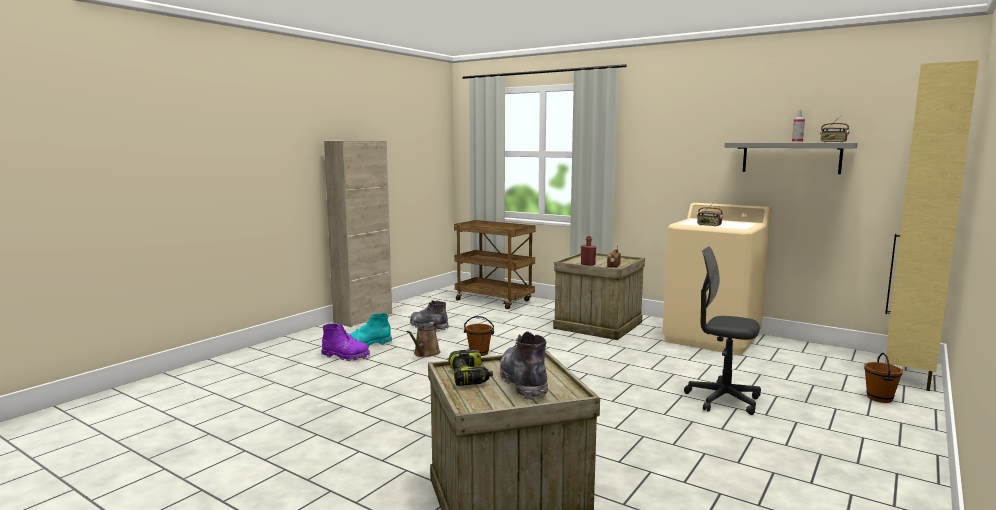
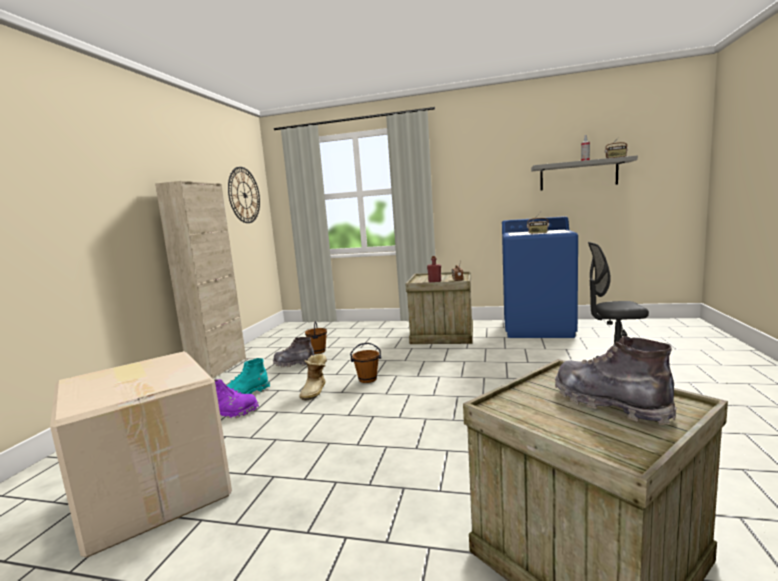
camera: 20 degrees left, 0 degrees up
brown watering can [406,322,440,357] -> boot [299,354,327,401]
power drill [448,350,493,386] -> none
brown cart [454,220,536,309] -> none
beige washing machine [662,203,771,355] -> blue washing machine [502,216,578,338]
brown bucket [864,353,903,403] -> brown bucket moved to [305,321,327,354]
beige cabinet [885,60,979,391] -> none
none -> cardboard box [50,351,232,558]
none -> wall clock [228,167,260,223]

